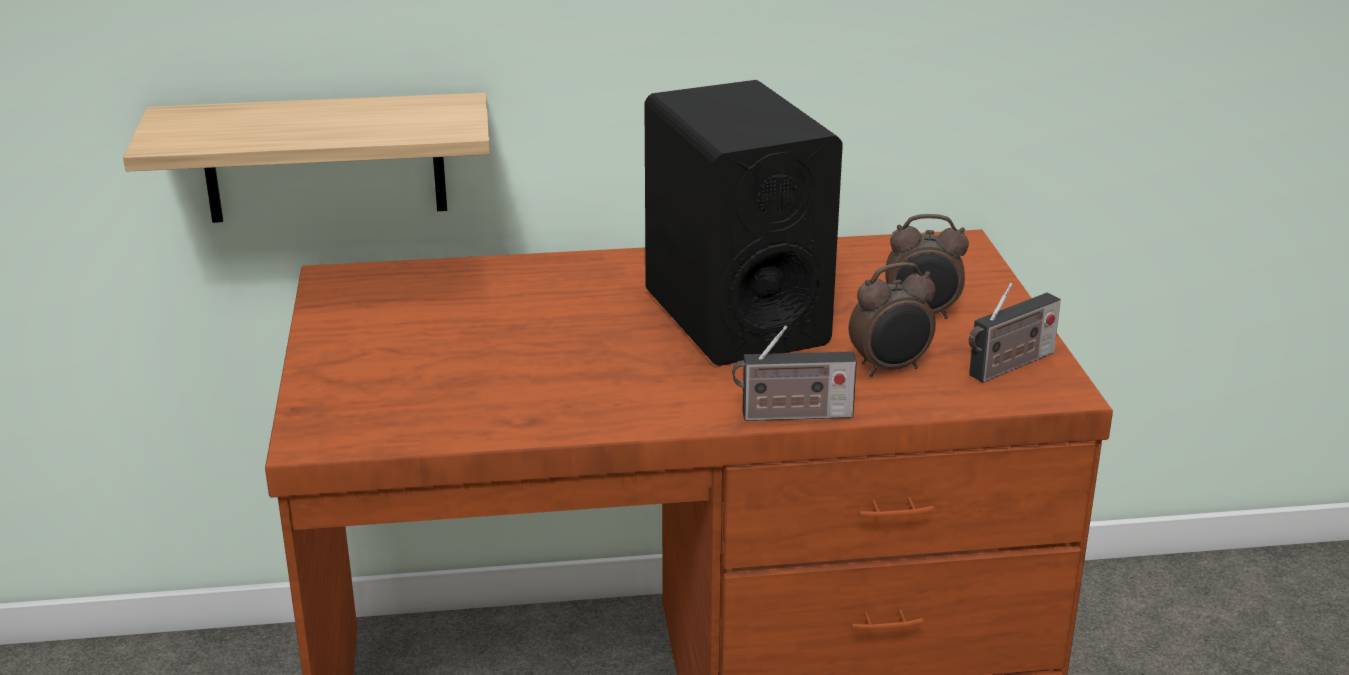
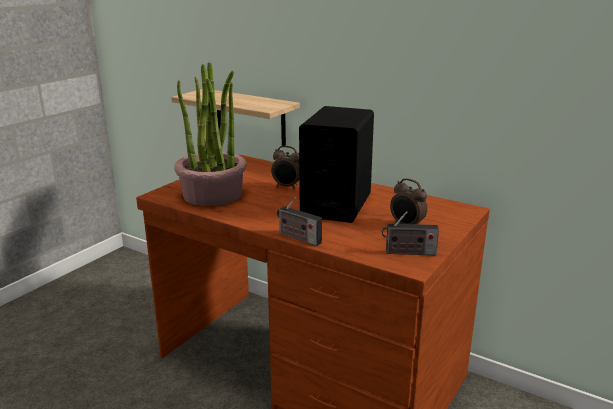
camera: 40 degrees right, 5 degrees down
alarm clock [849,262,936,377] -> alarm clock moved to [271,146,299,189]
none -> potted plant [174,62,247,206]

